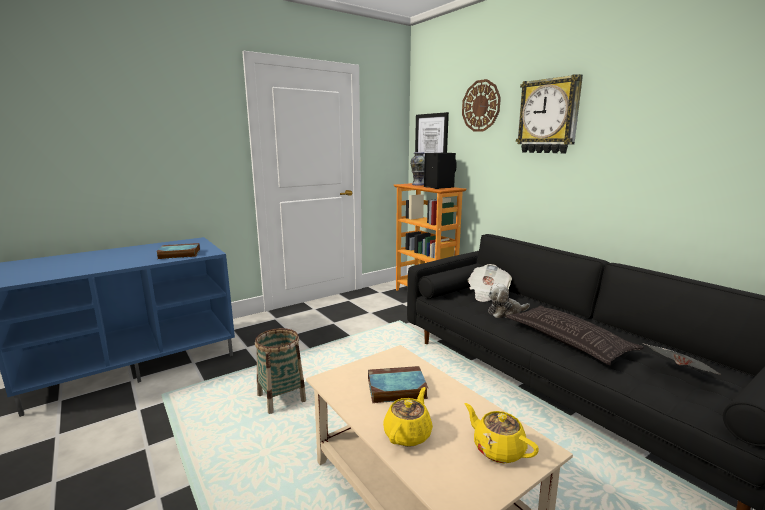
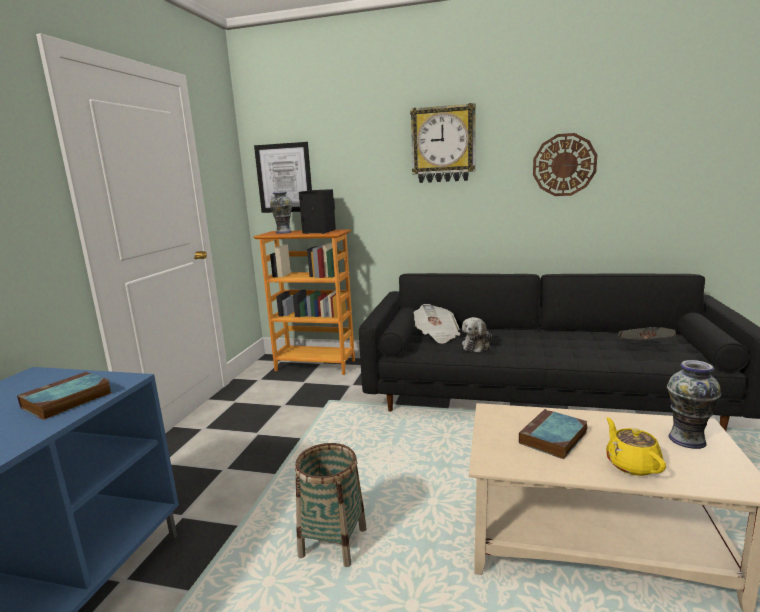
camera: 40 degrees left, 0 degrees up
wall clock [462,79,501,132] -> wall clock moved to [533,133,597,196]
yellow teapot [465,403,539,463] -> vase [667,360,721,449]
pillow [506,306,644,365] -> none

